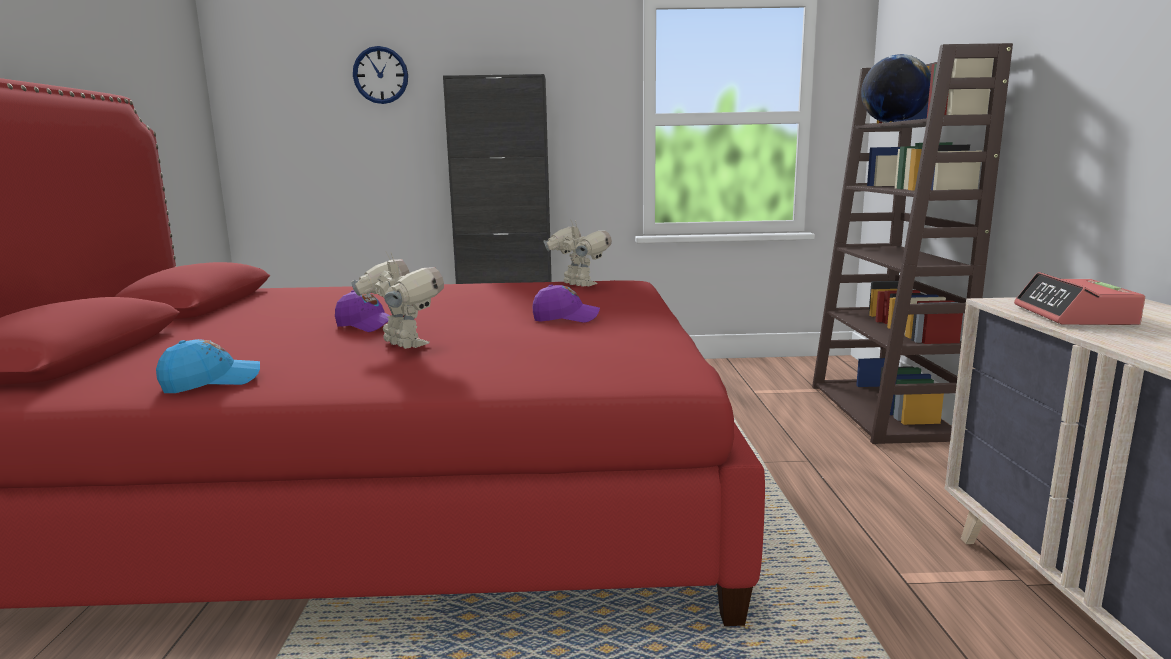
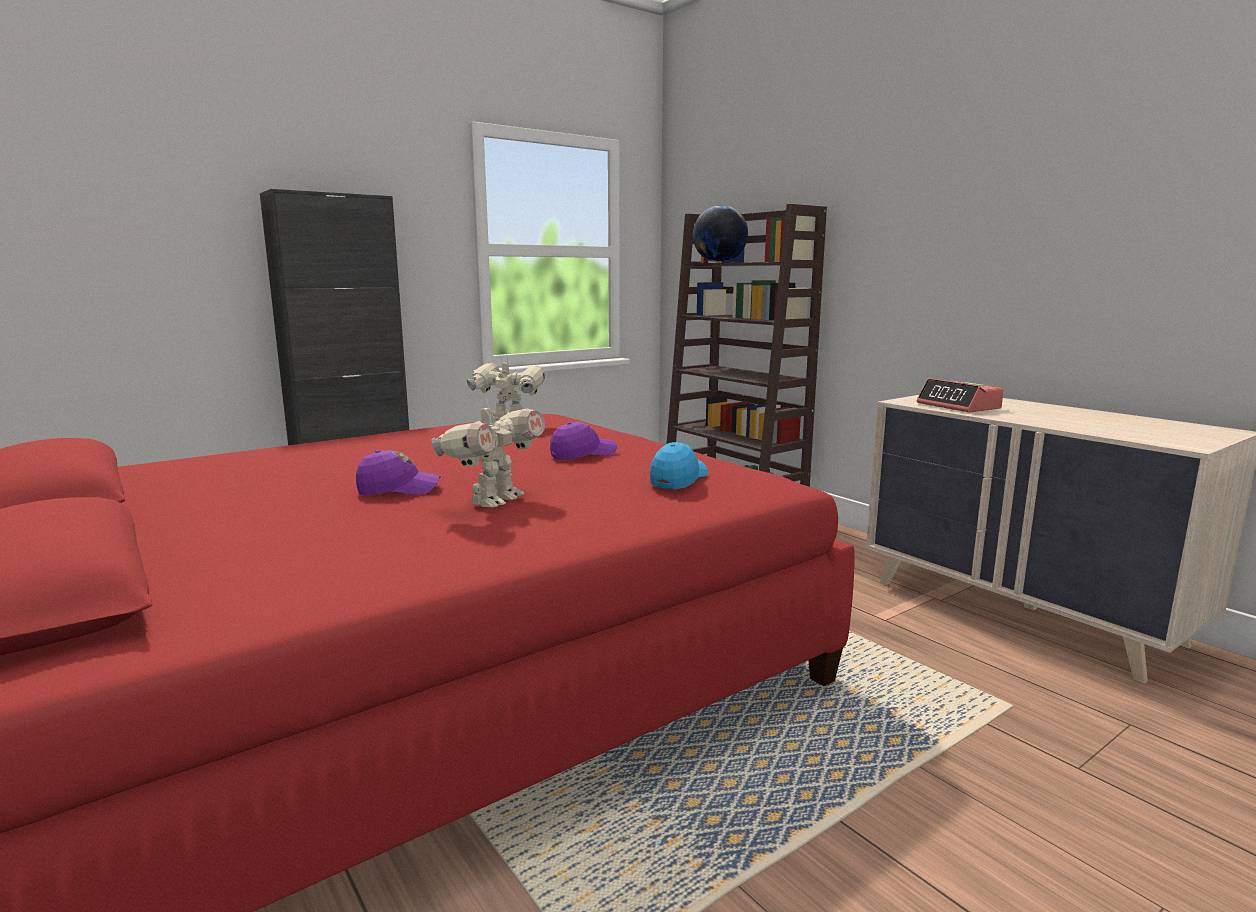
camera: 35 degrees left, 0 degrees up
blue cap [156,339,260,393] -> blue cap moved to [650,442,708,489]
toy robot [351,252,444,349] -> toy robot turned 105 degrees clockwise [431,397,545,507]
wall clock [353,46,408,104] -> none

